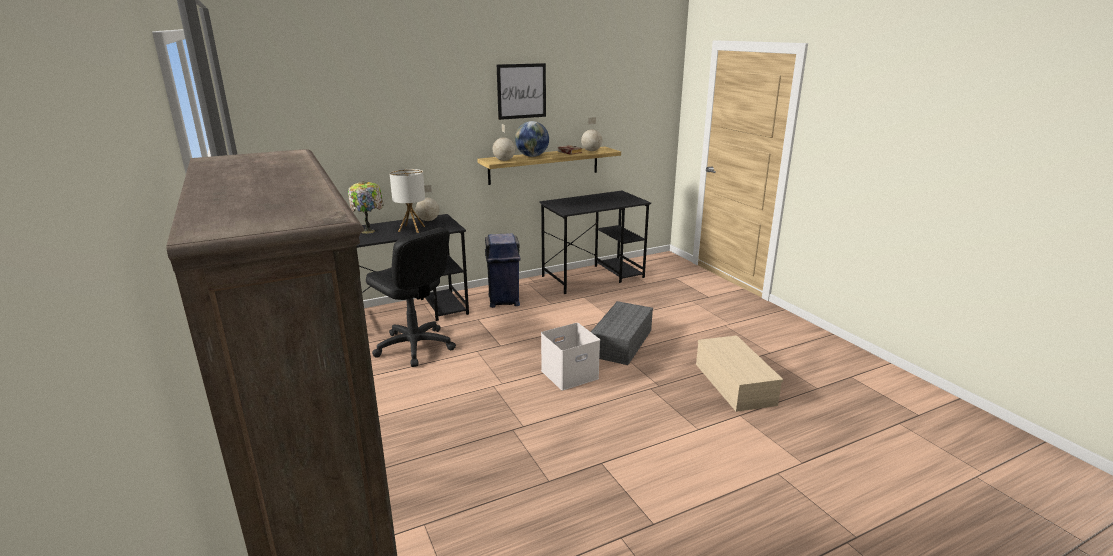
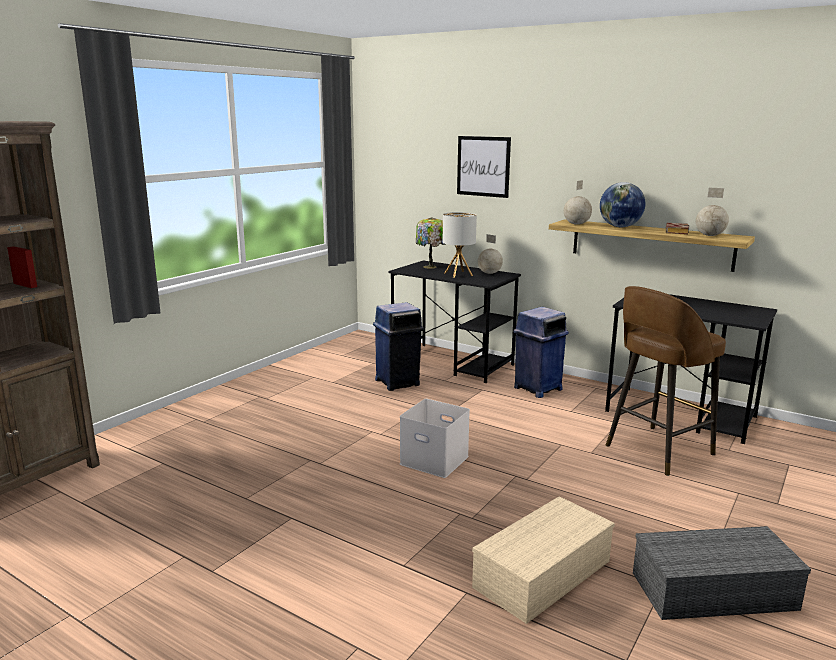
camera: 60 degrees right, 5 degrees down
black office chair [366,228,456,367] -> blue trash can [373,302,424,391]
picture [497,63,546,120] -> picture moved to [457,136,511,198]
grey storage box [591,301,653,365] -> grey storage box moved to [633,526,811,620]
none -> brown stool [606,286,726,476]

